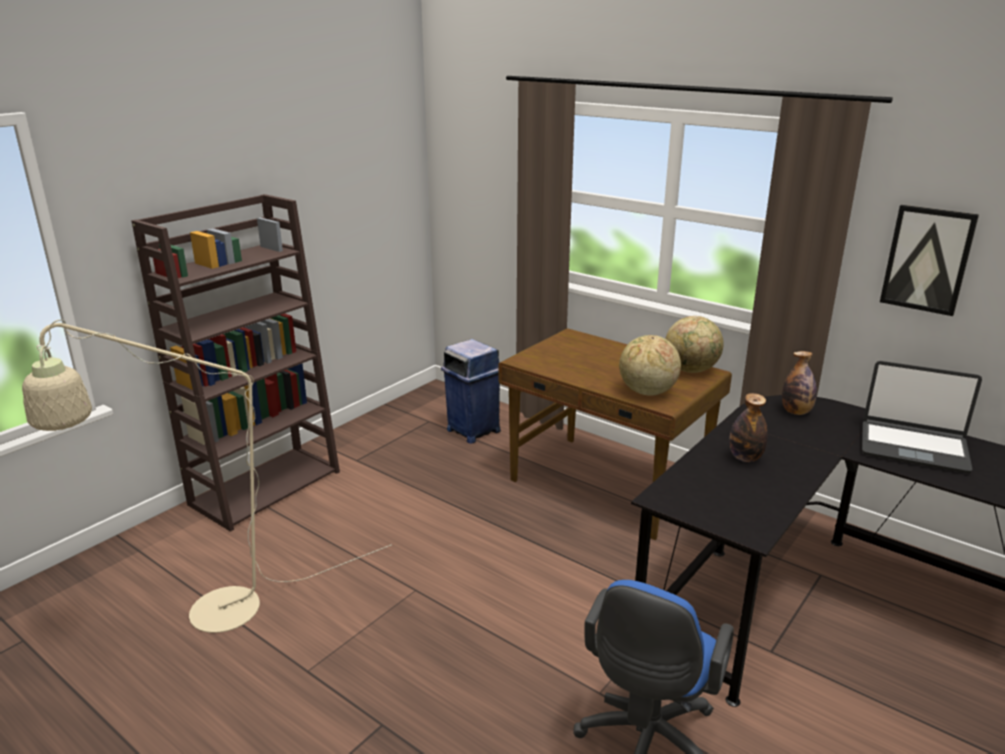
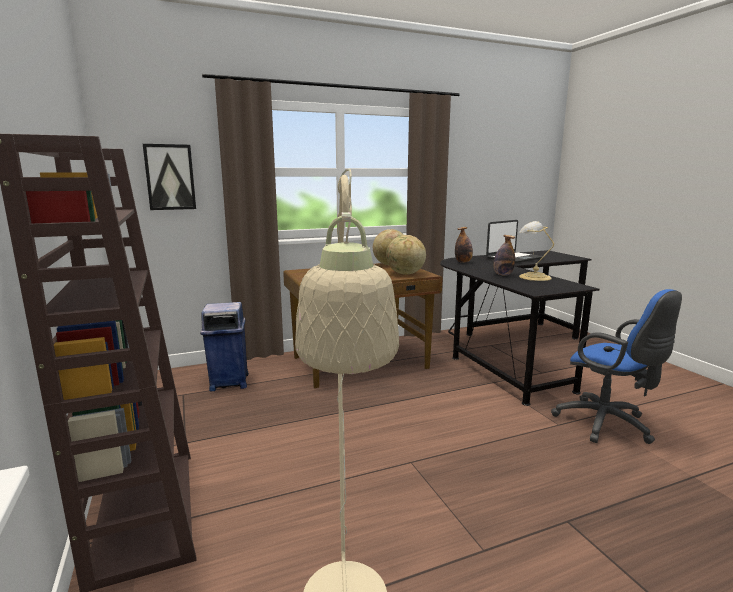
camera: 60 degrees left, 10 degrees down
picture [880,205,979,316] -> picture moved to [143,144,196,210]
none -> table lamp [519,221,554,281]

